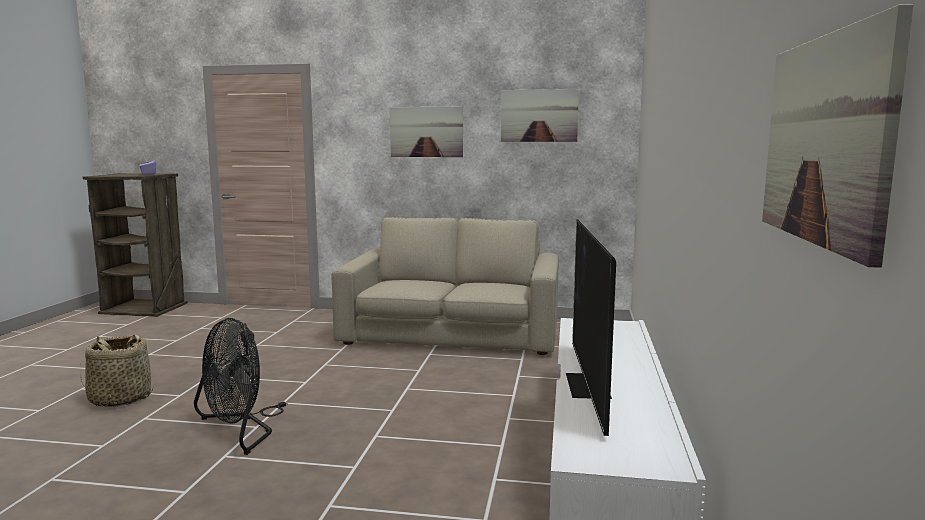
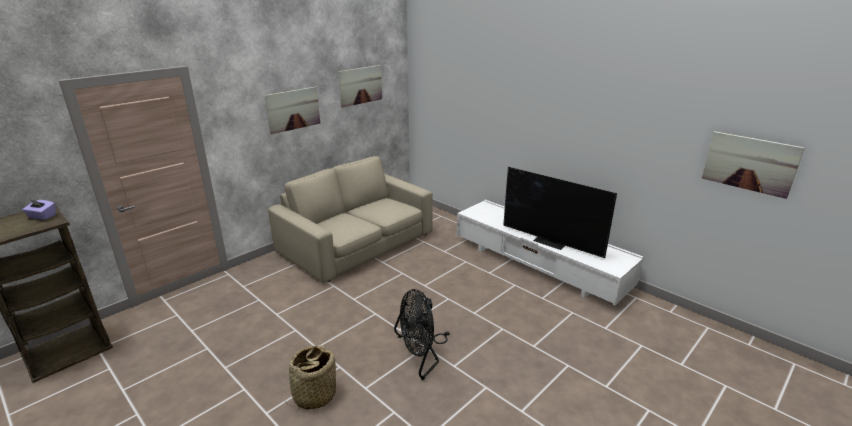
camera: 55 degrees left, 15 degrees up
black fan [194,318,288,455] -> black fan turned 75 degrees clockwise [394,289,451,380]

